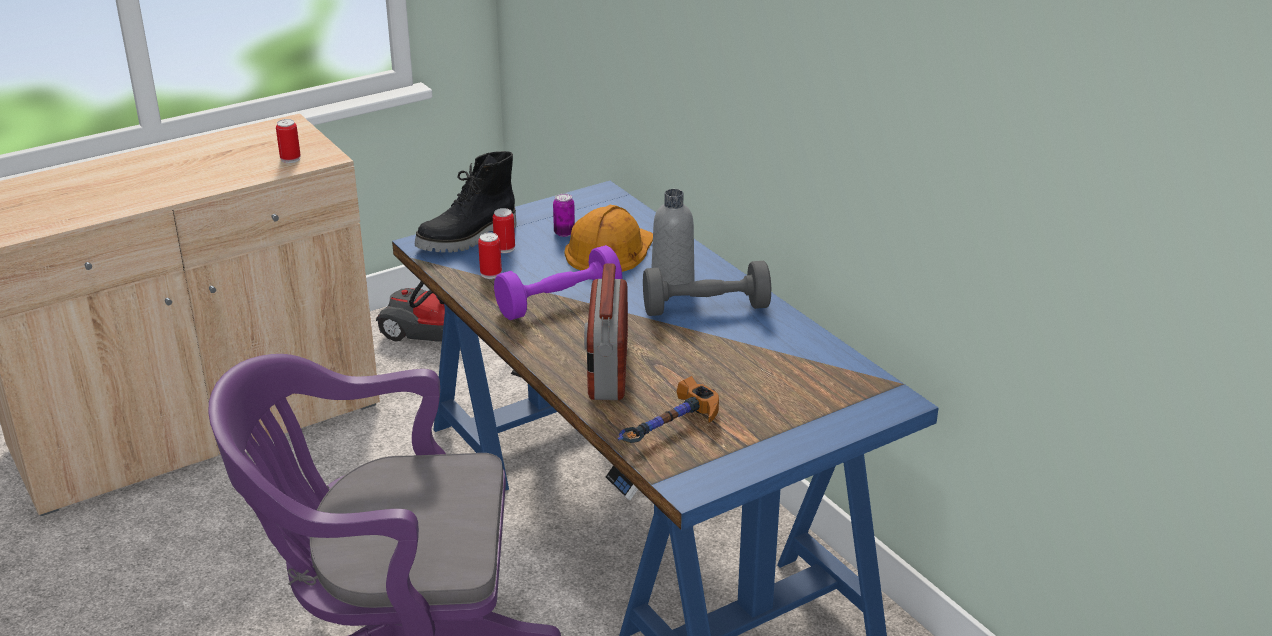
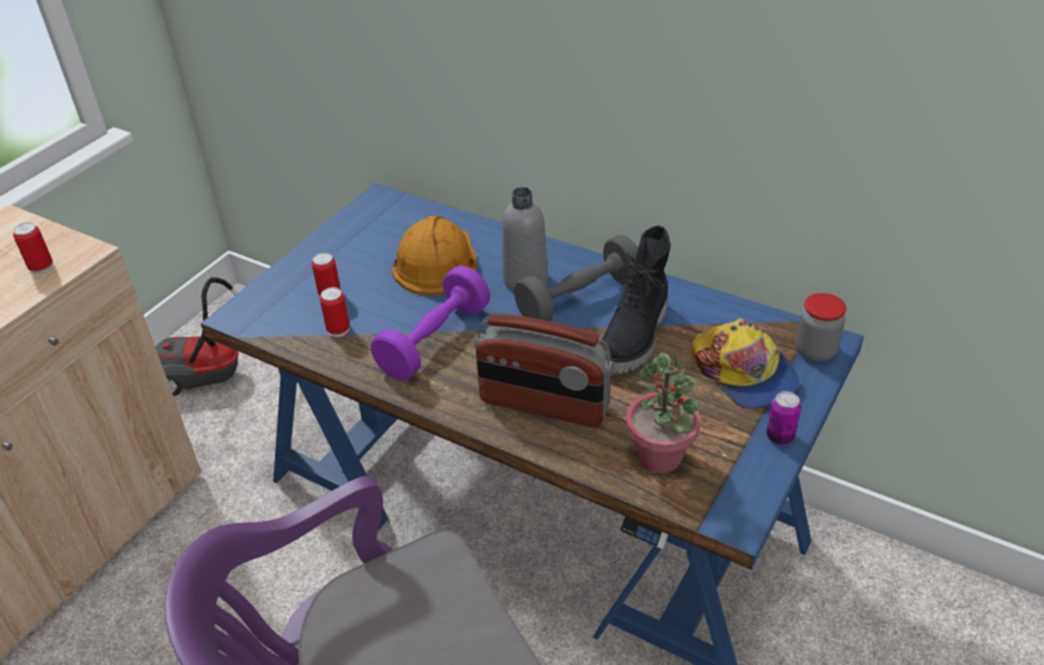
camera: 25 degrees left, 10 degrees up
black boot [414,151,517,253] -> black boot moved to [600,226,671,374]
can [553,193,575,237] -> can moved to [767,391,801,445]
radio [584,264,628,400] -> radio turned 45 degrees counterclockwise [474,313,614,428]
hammer [618,376,719,443] -> potted plant [626,351,701,473]
none -> cap [691,318,800,409]
none -> jar [796,293,846,362]

